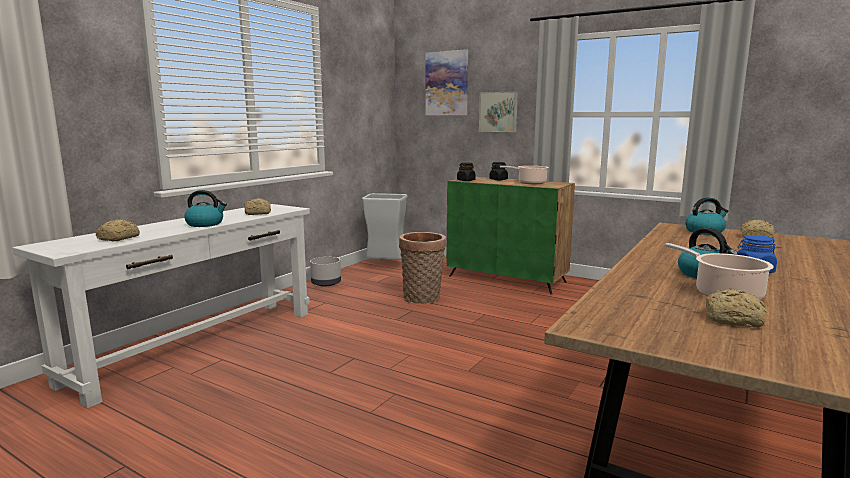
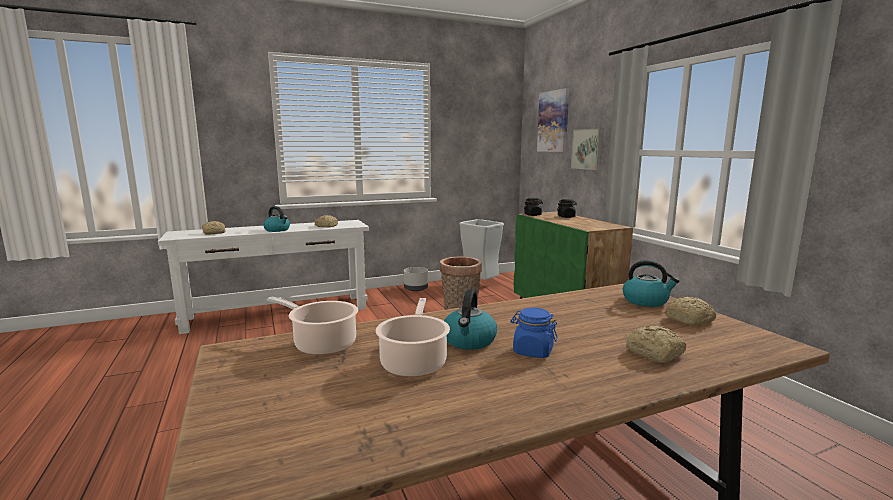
camera: 35 degrees right, 0 degrees up
cooking pot [500,166,549,184] -> cooking pot moved to [267,297,358,355]
bread [705,288,767,327] -> bread moved to [626,325,686,363]

